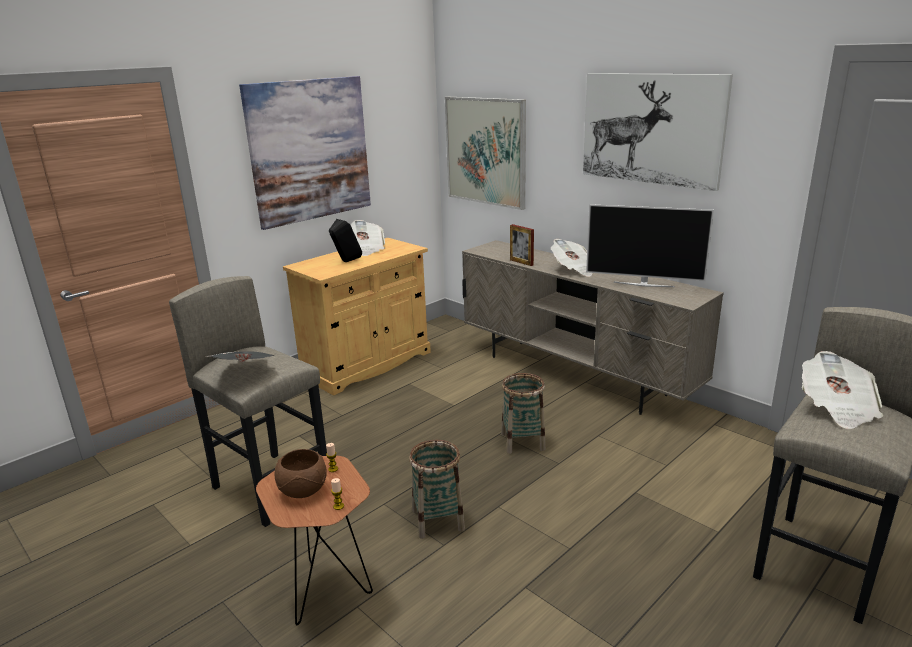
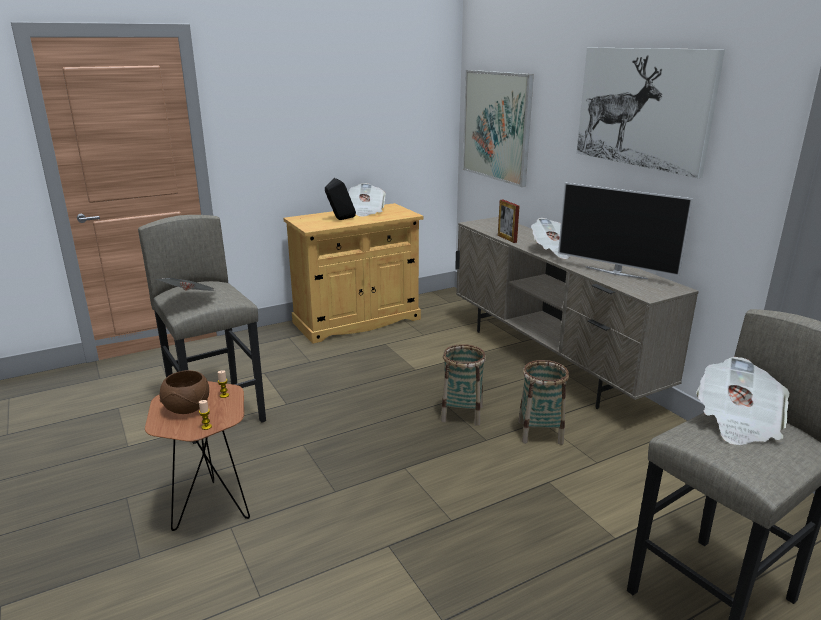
camera: 15 degrees right, 0 degrees up
picture [239,76,371,230] -> none
basket [409,440,465,539] -> basket moved to [518,360,569,445]

